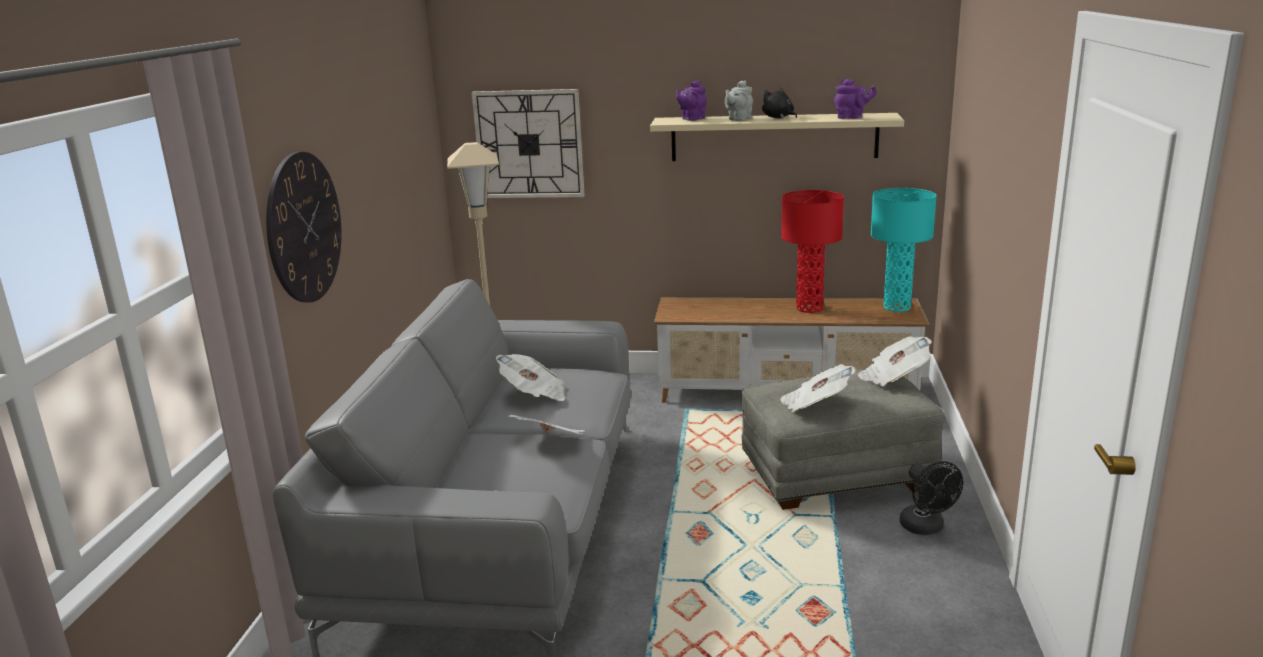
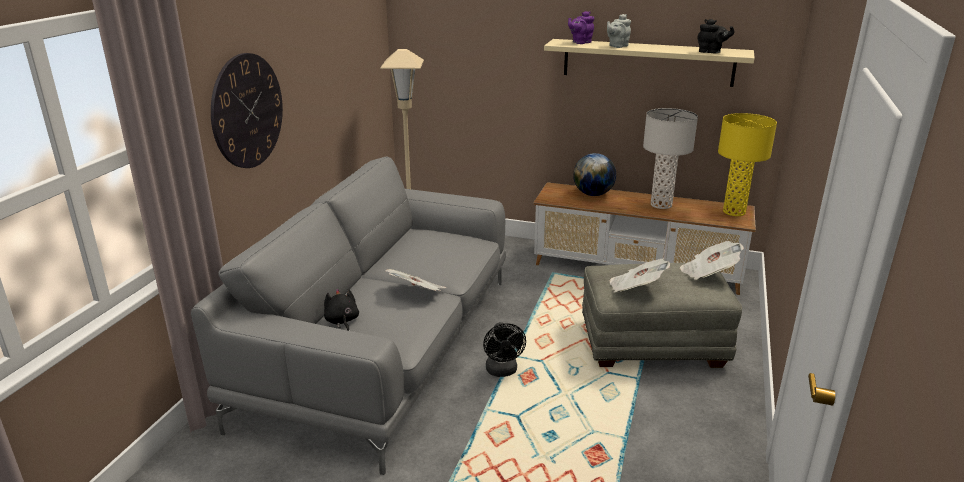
camera: 10 degrees right, 5 degrees up
wall clock [471,89,585,198] -> none
newspaper [496,354,565,401] -> none
black plush toy [762,88,797,118] -> black plush toy moved to [324,289,359,331]
red table lamp [781,190,844,313] -> white table lamp [643,108,698,209]
purple teapot [834,79,877,119] -> black teapot [697,19,735,53]
turquoise table lamp [871,188,936,312] -> yellow table lamp [718,113,777,216]
black fan [900,461,963,535] -> black fan moved to [483,322,526,377]
none -> globe [573,153,616,196]

